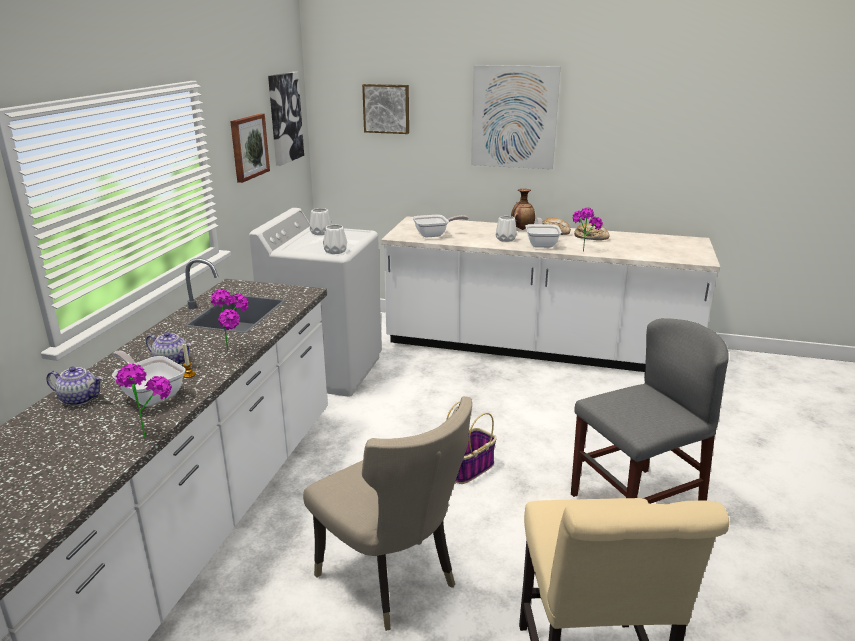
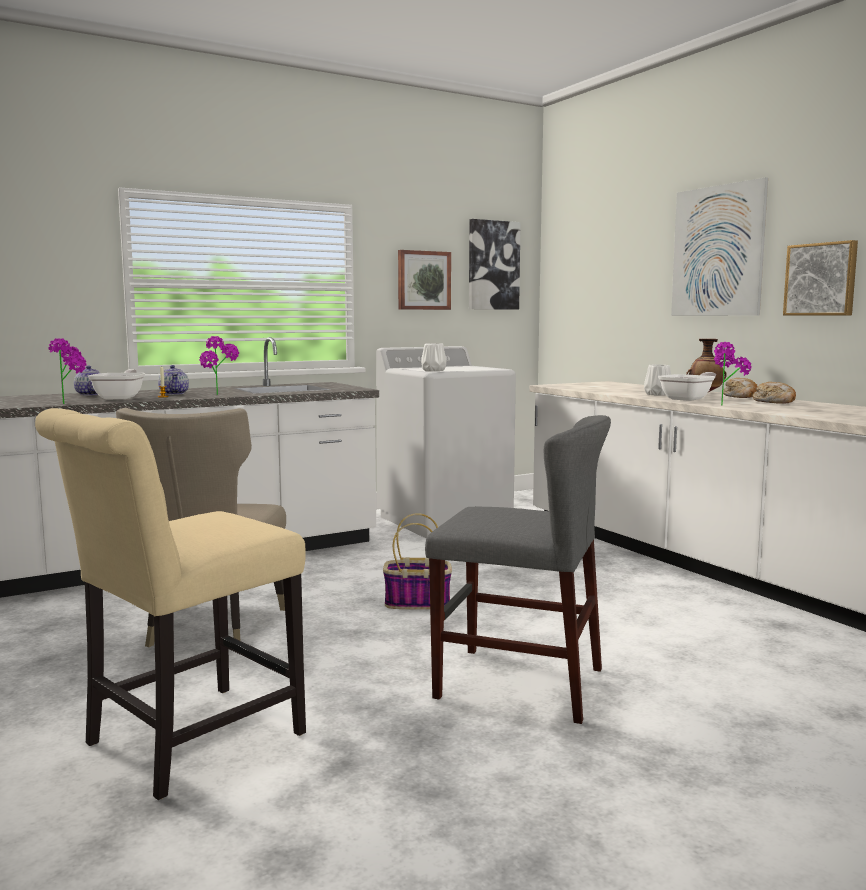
camera: 45 degrees right, 15 degrees down
white vase [310,208,331,235] -> none
picture [362,84,409,134] -> picture moved to [783,240,858,316]
frying pan [413,215,469,237] -> none

